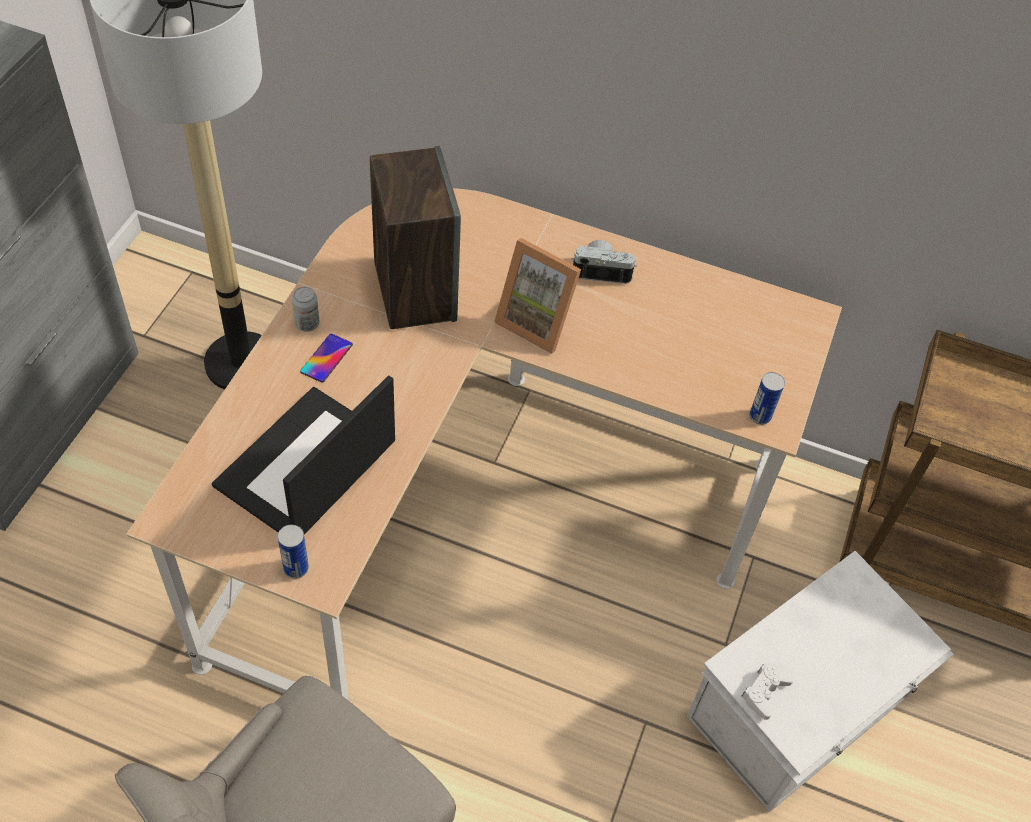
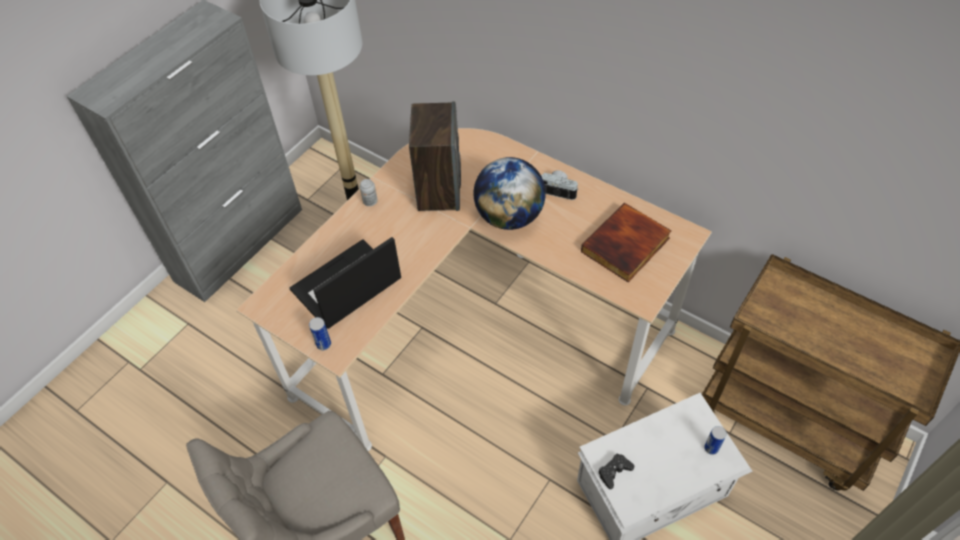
camera: 20 degrees right, 0 degrees up
phone [300,334,353,383] -> none
picture frame [494,238,581,354] -> globe [473,157,546,230]
white game controller [742,663,794,720] -> black game controller [598,454,634,489]
can [750,372,785,425] -> can moved to [704,426,727,455]
none -> book [581,203,671,282]

